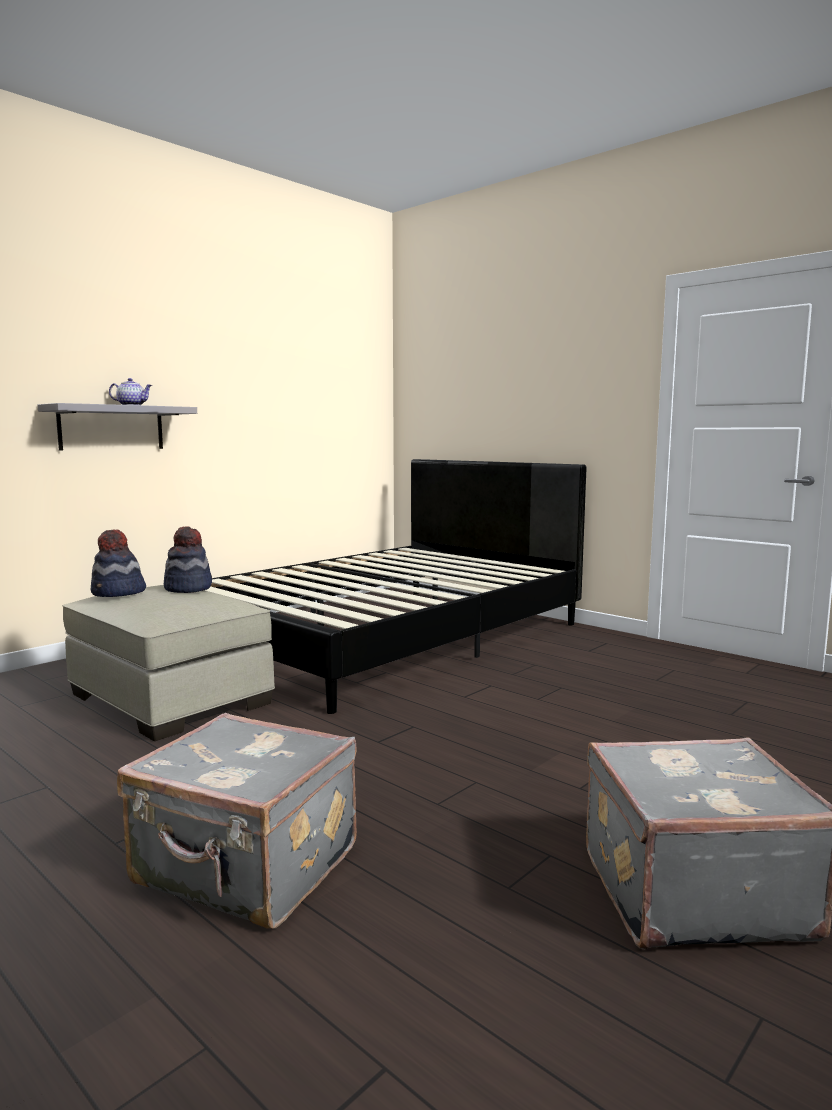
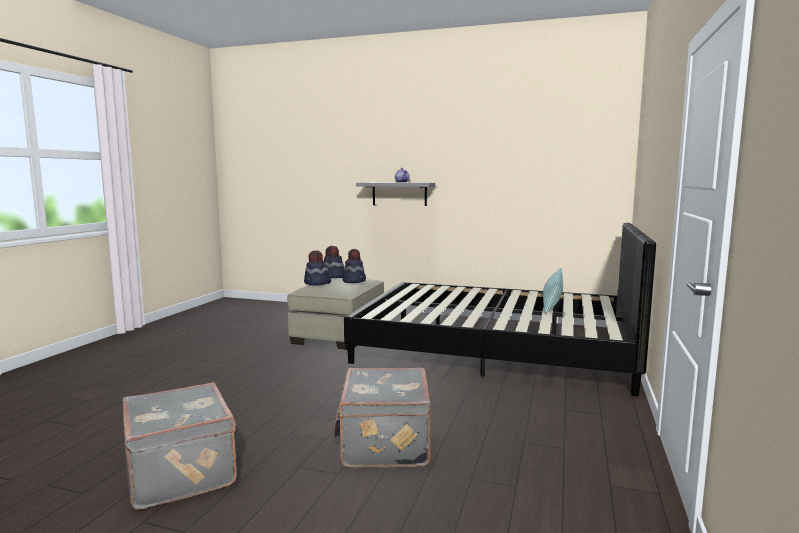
camera: 65 degrees right, 0 degrees up
grey suitcase [117,713,357,929] -> grey suitcase moved to [334,368,431,468]
none -> hat [304,250,331,285]
none -> pillow [543,268,563,314]

